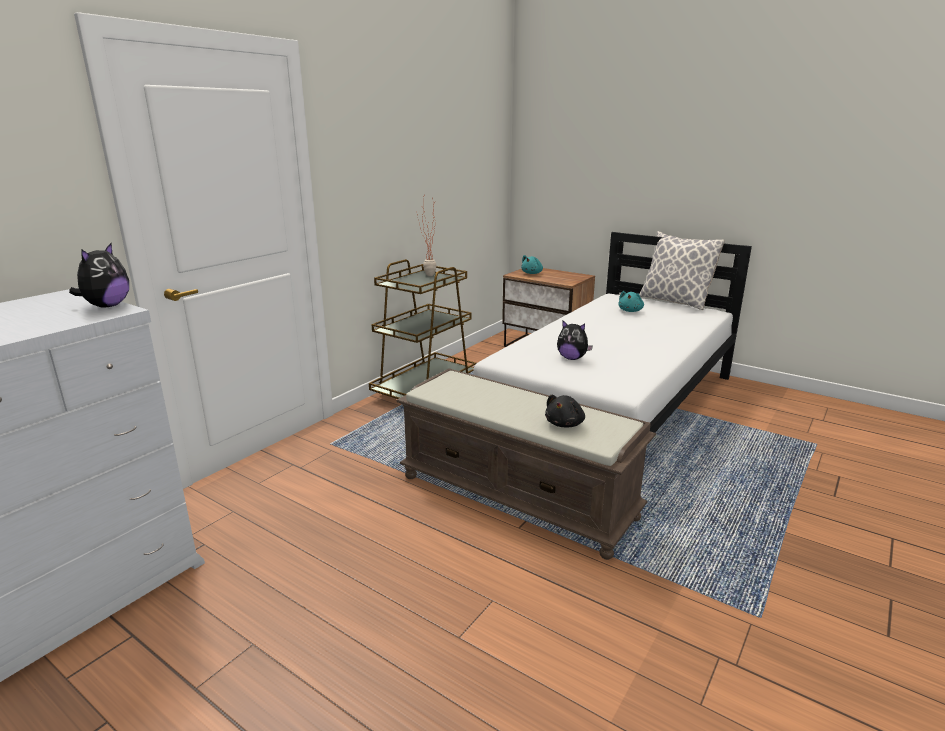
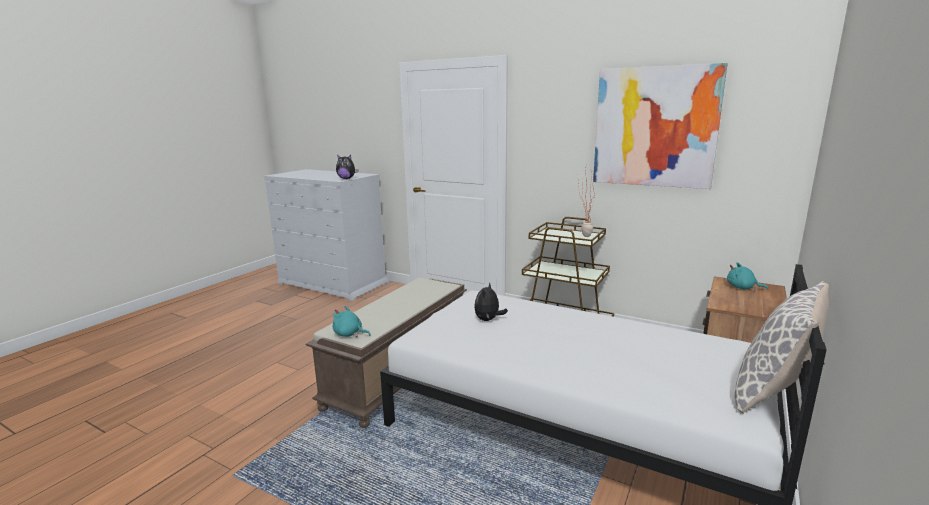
camera: 85 degrees right, 5 degrees down
black plush toy [545,395,585,427] -> none
turquoise plush toy [619,291,644,312] -> turquoise plush toy moved to [333,306,370,337]
none -> picture [593,63,728,189]

